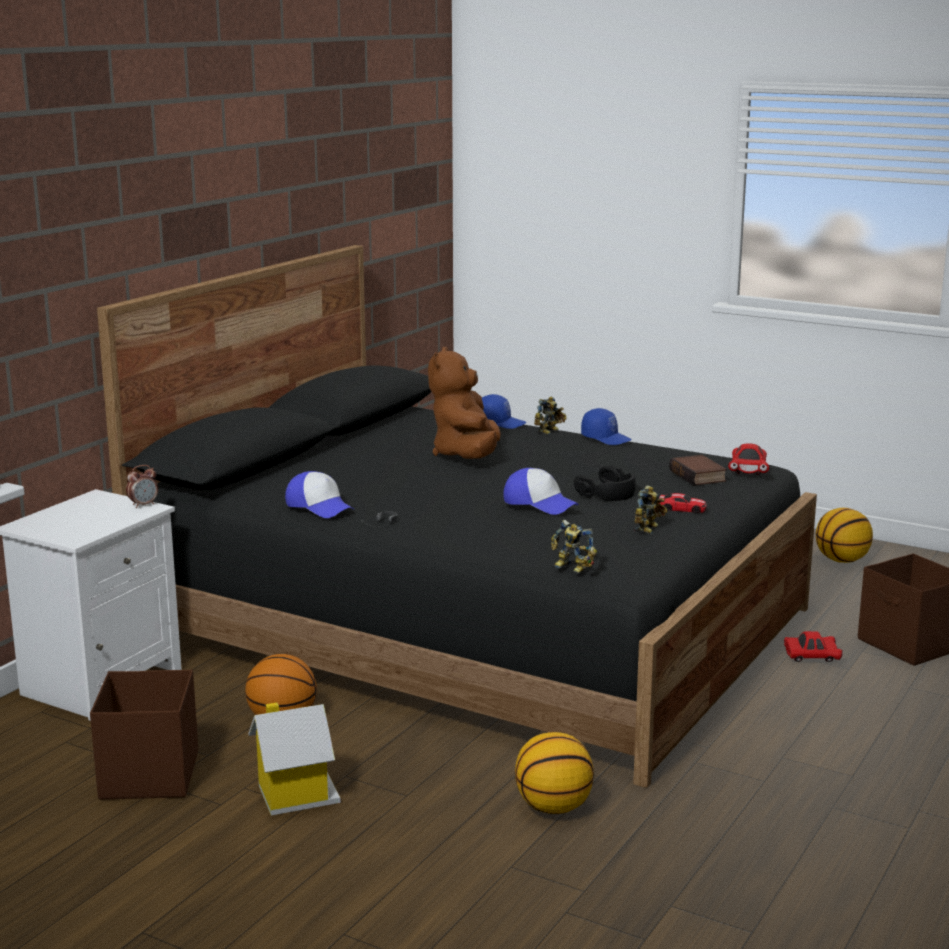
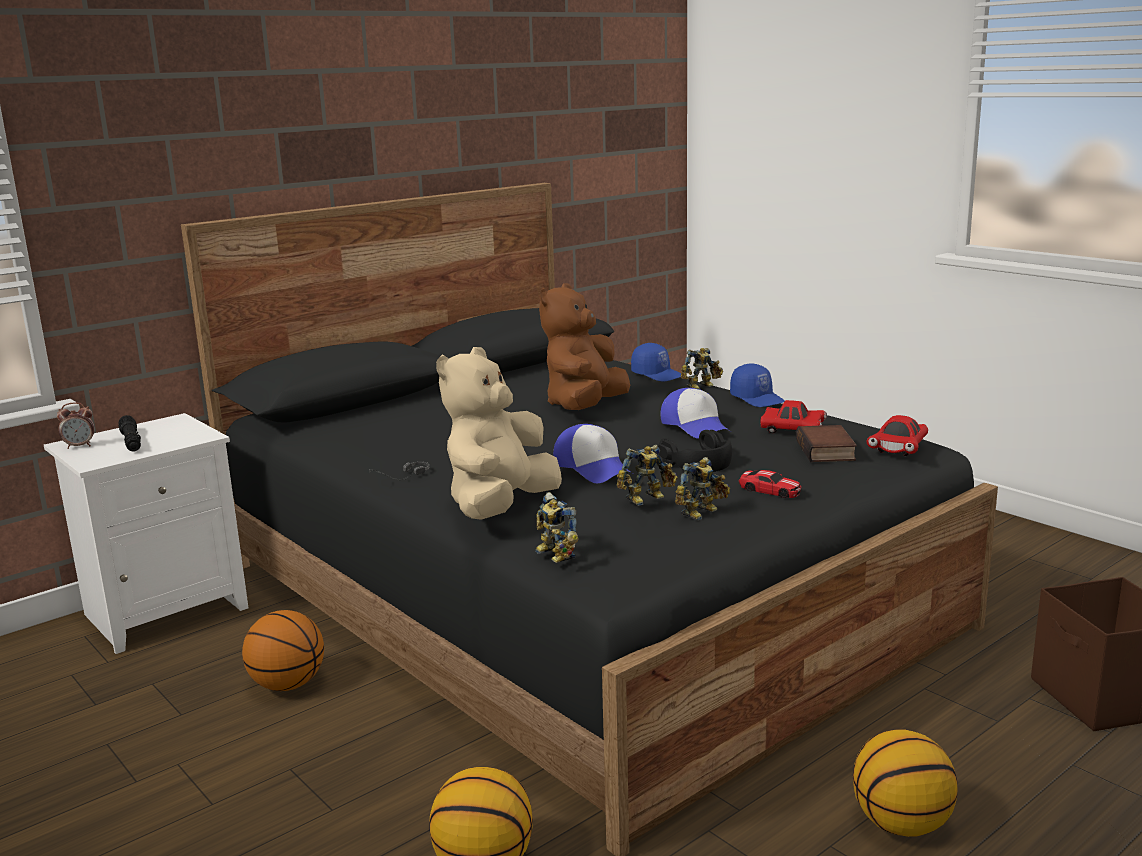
camera: 20 degrees right, 0 degrees up
brown storage box [90,670,198,799] -> none
alarm clock [126,465,158,508] -> alarm clock moved to [57,402,95,449]
toy house [248,703,341,816] -> none
cap [285,471,354,518] -> cap moved to [661,388,731,439]
red toy car [784,631,843,662] -> red toy car moved to [760,400,827,433]
basketball [816,508,873,563] -> basketball moved to [853,729,957,837]
none -> black flashlight [119,415,141,452]
none -> beige plush toy [436,347,562,520]
none -> toy robot [617,445,678,506]

